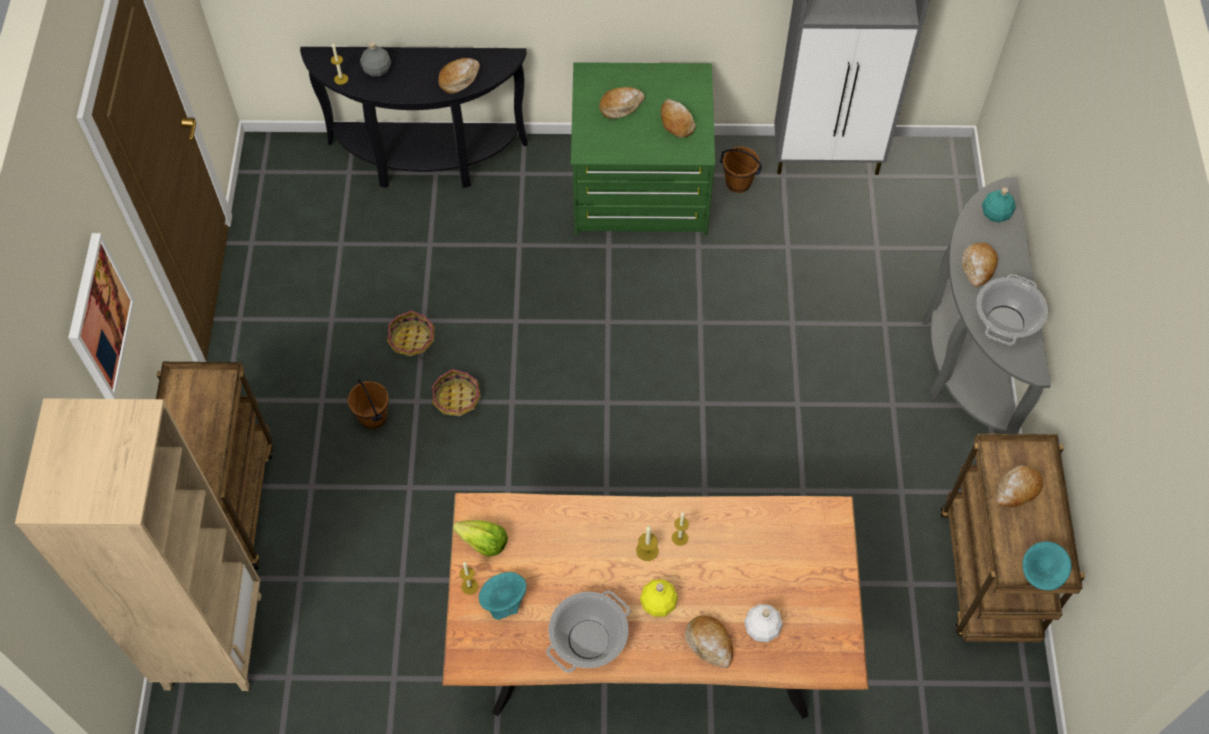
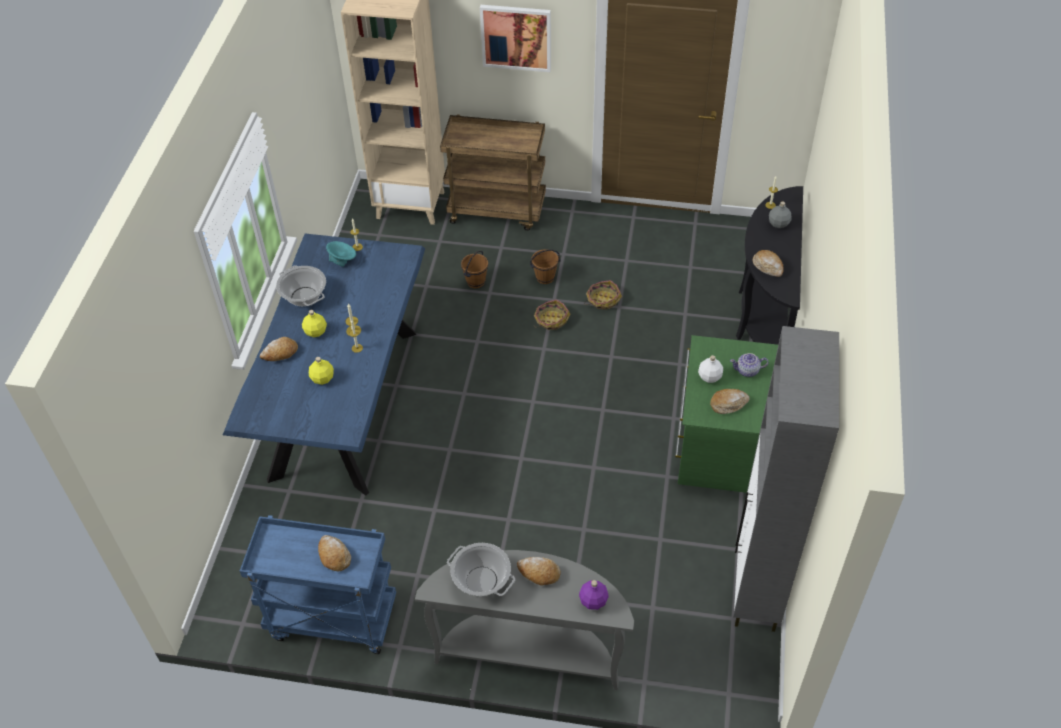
camera: 100 degrees right, 10 degrees down
brown dining table [442,493,869,719] -> blue dining table [223,234,425,496]
lettuce [452,520,508,557] -> none
bread [599,87,645,119] -> teapot [730,353,769,377]
brown bucket [720,147,762,193] -> brown bucket moved to [461,251,488,289]
white bottle [744,604,783,642] -> white bottle moved to [698,355,723,383]
brown cart [940,434,1085,642] -> blue cart [240,515,396,654]
turquoise bottle [982,187,1016,222] -> purple bottle [579,580,609,610]
turquoise bowl [1022,541,1072,591] -> none
none -> yellow bottle [309,357,334,385]

